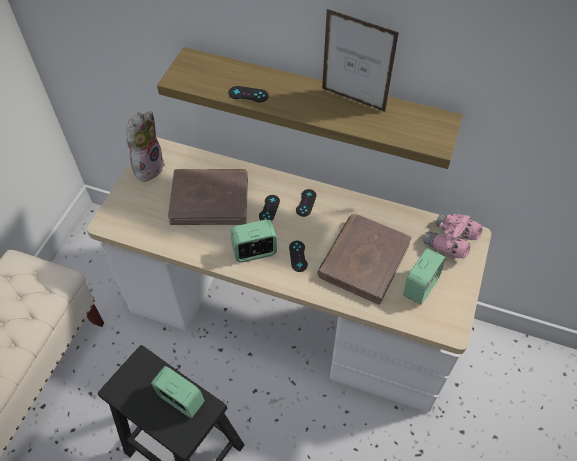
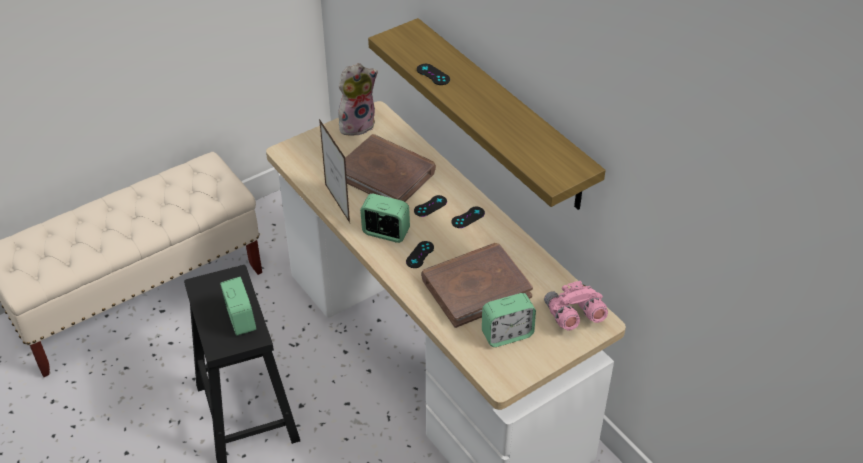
camera: 35 degrees right, 10 degrees down
picture frame [322,9,399,112] -> picture frame moved to [319,119,350,223]

